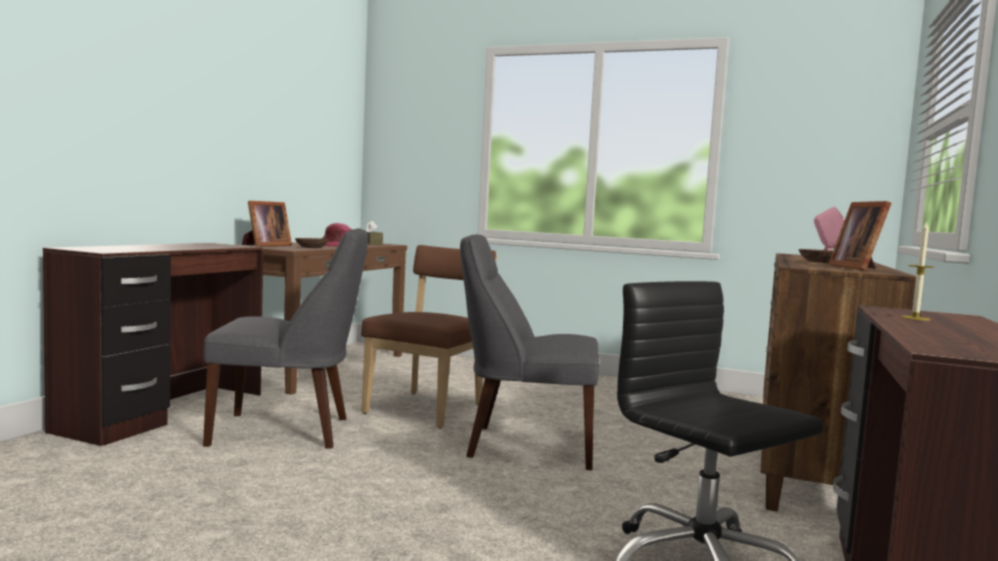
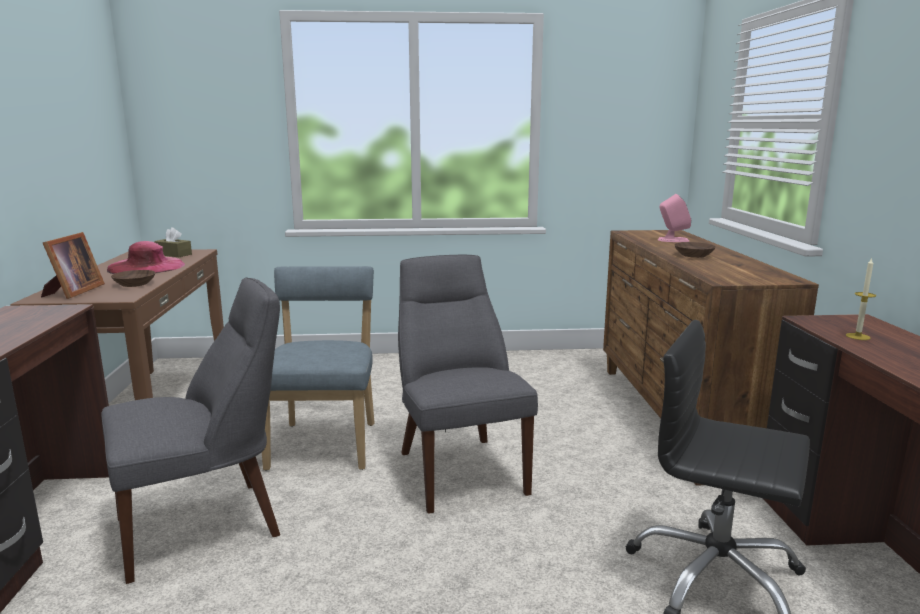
camera: 25 degrees left, 10 degrees up
brown chair [361,245,497,429] -> blue chair [262,266,375,471]
grey chair [460,235,599,470] -> grey chair turned 90 degrees clockwise [398,255,538,513]
picture frame [828,201,892,271] -> none

